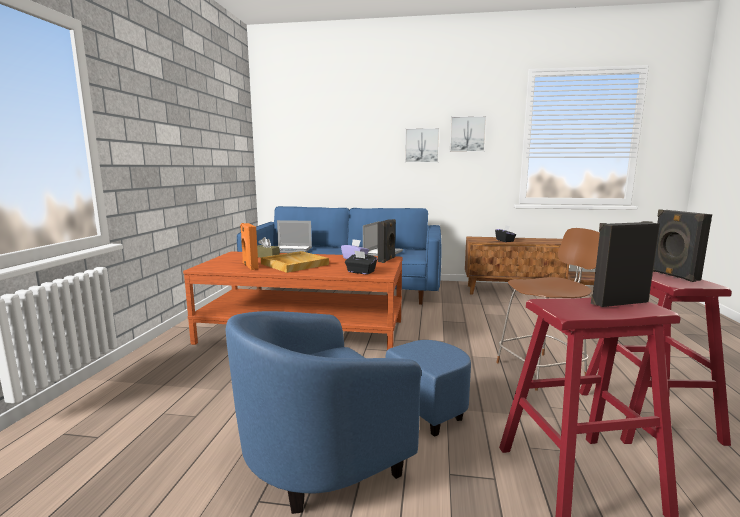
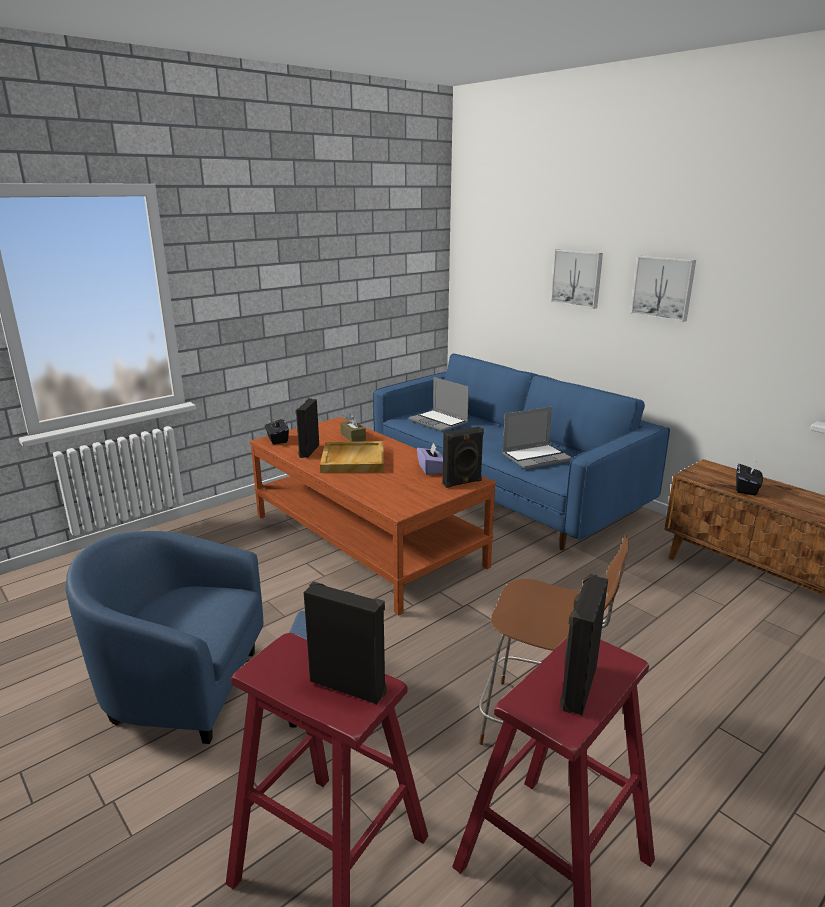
camera: 40 degrees right, 10 degrees up
orange speaker [240,223,259,270] -> black speaker [295,398,319,458]
black tissue box [345,250,377,275] -> black tissue box moved to [265,419,289,444]
picture [450,116,487,152] -> picture moved to [551,250,603,309]

